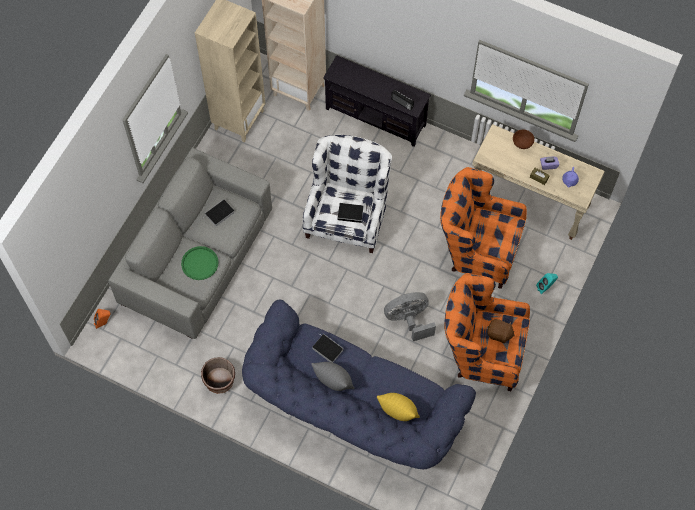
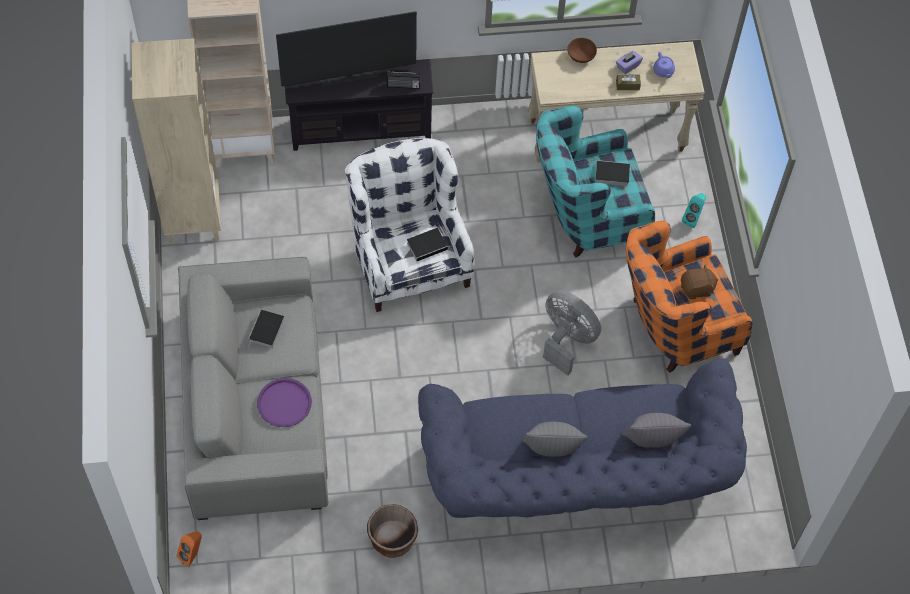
camera: 35 degrees left, 5 degrees down
green tray [181,246,218,280] -> purple tray [257,378,312,427]
book [312,334,344,363] -> book moved to [592,160,630,186]
yellow pillow [377,393,420,421] -> grey pillow [622,413,691,448]
grey fan [384,292,436,341] -> grey fan turned 90 degrees clockwise [543,290,601,376]
orange armchair [440,167,527,289] -> turquoise armchair [536,106,655,258]
none -> television [276,11,417,87]

